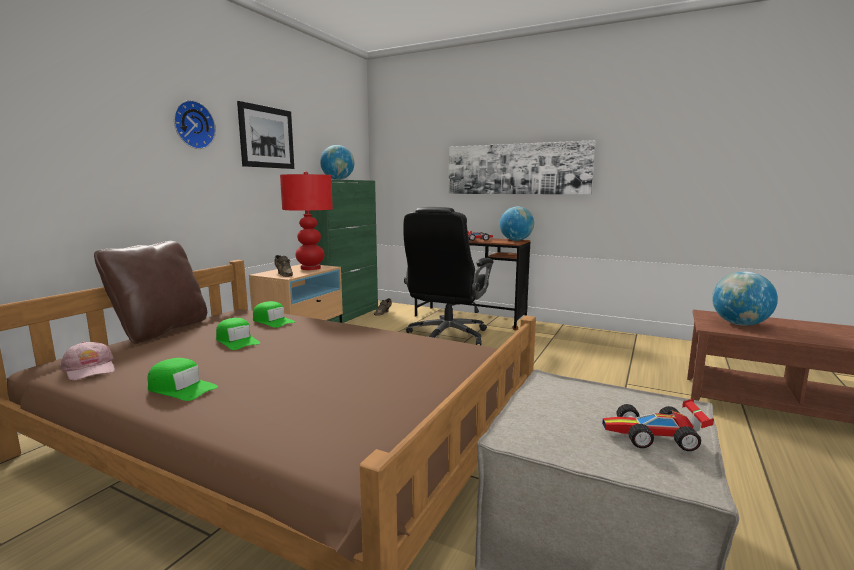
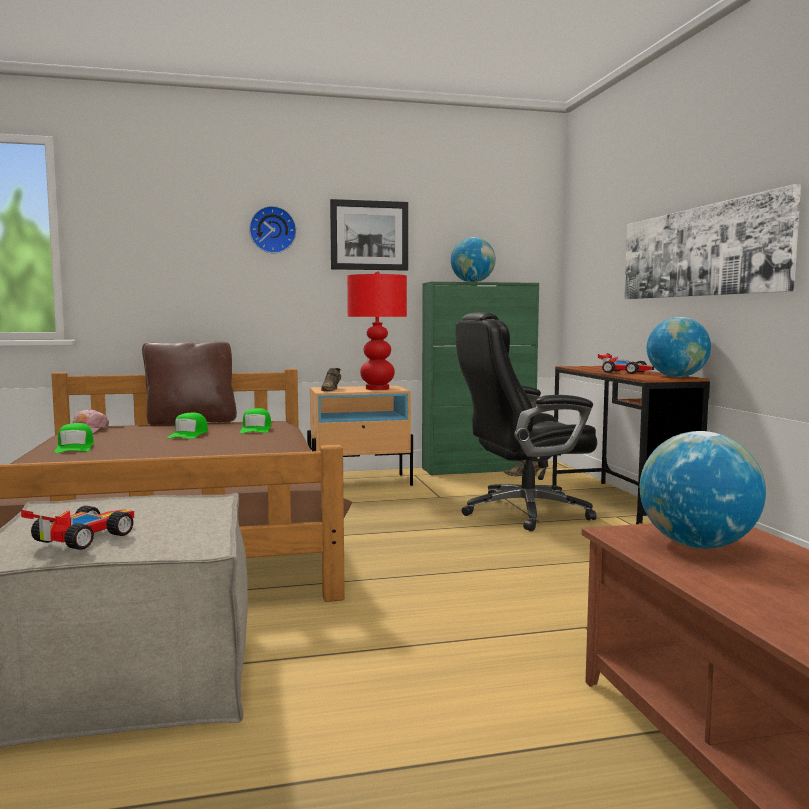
camera: 50 degrees right, 5 degrees down
toy car [602,398,714,451] -> toy car turned 60 degrees clockwise [21,506,134,550]

